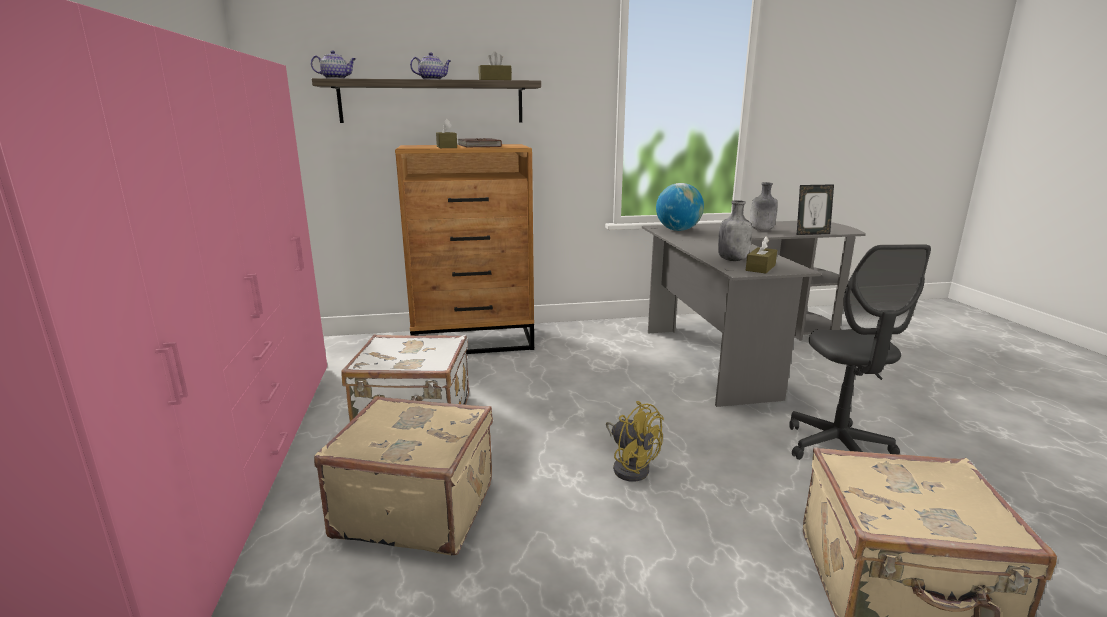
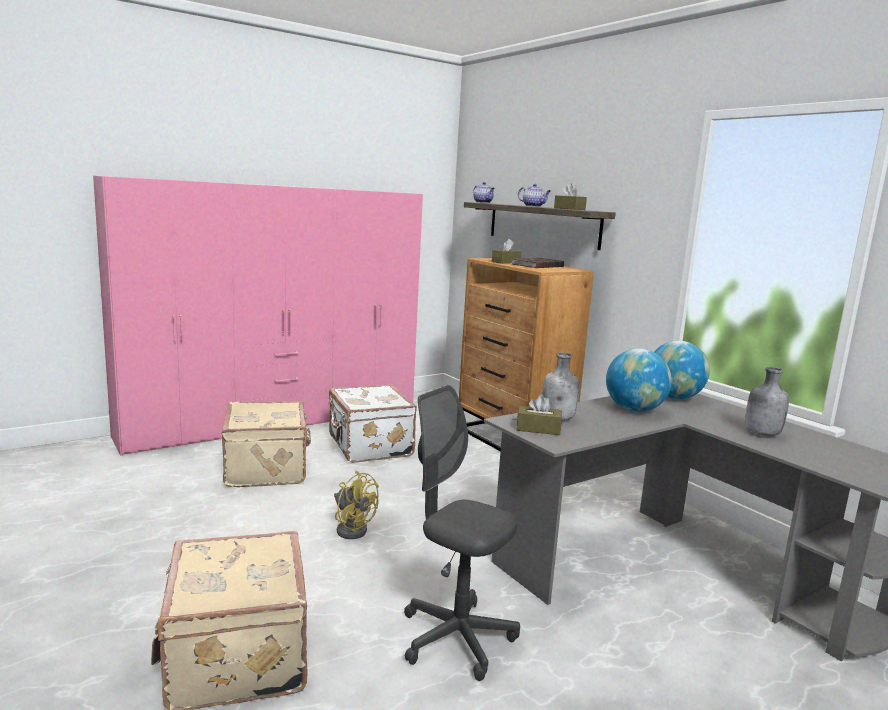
camera: 65 degrees right, 5 degrees down
yellow fan [606,401,664,482] -> yellow fan turned 75 degrees counterclockwise [334,471,379,539]
grey office chair [789,244,931,460] -> grey office chair turned 60 degrees clockwise [404,385,520,681]
picture frame [797,184,834,235] -> none
none -> globe [606,348,672,412]

